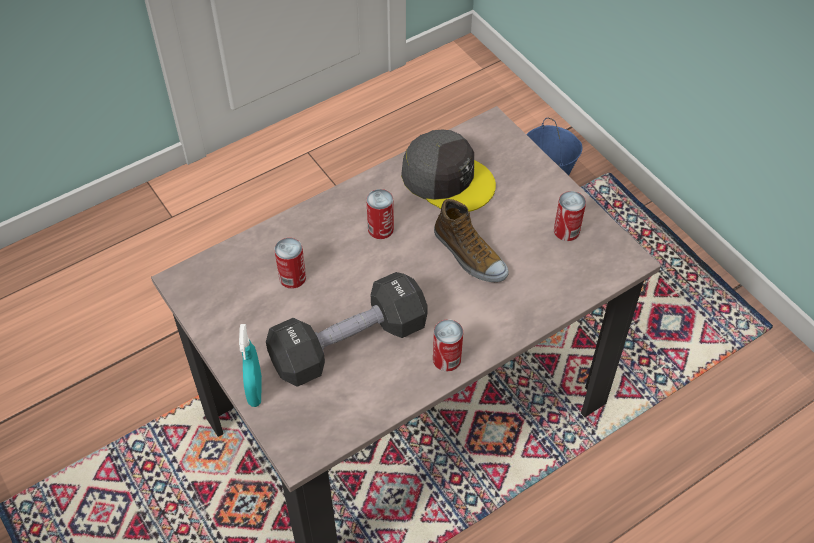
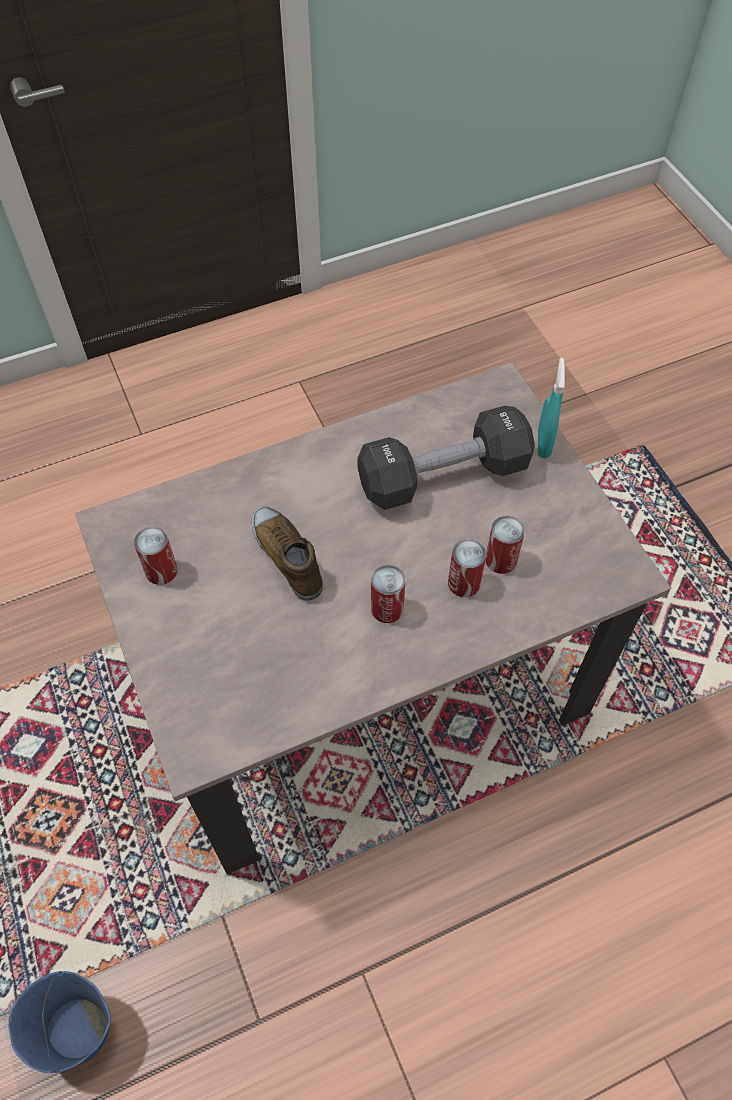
camera: 170 degrees left, 5 degrees up
grey cap [401,130,496,212] -> none
can [433,319,463,372] -> can moved to [448,539,486,597]

